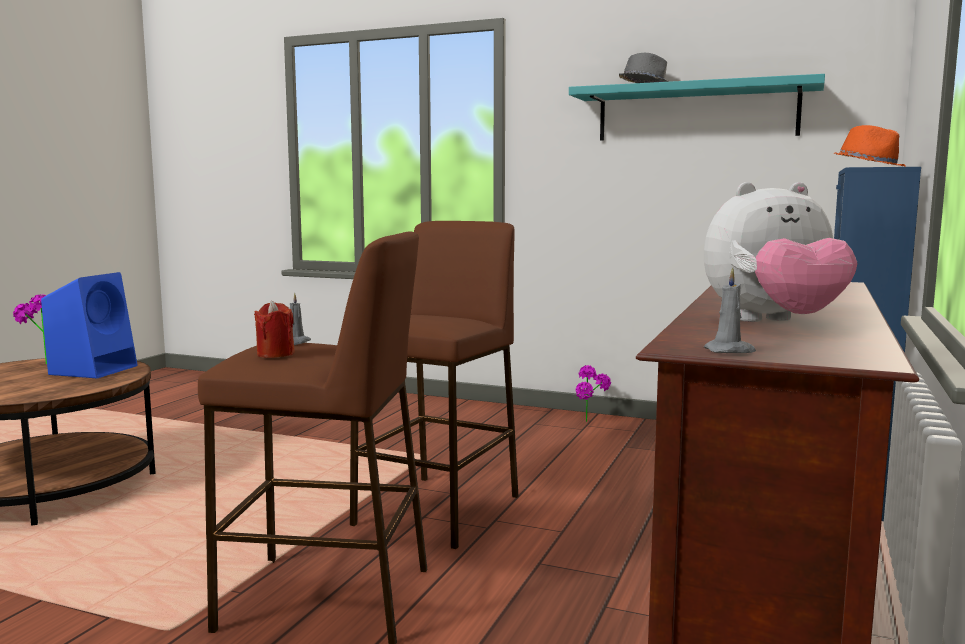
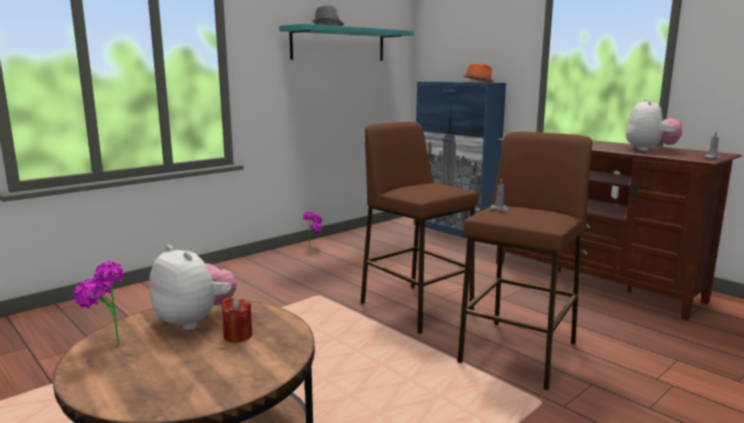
camera: 65 degrees left, 5 degrees up
blue speaker [41,272,138,378] -> plush toy [149,245,237,330]
red candle [254,301,295,358] -> red candle moved to [221,298,252,343]

